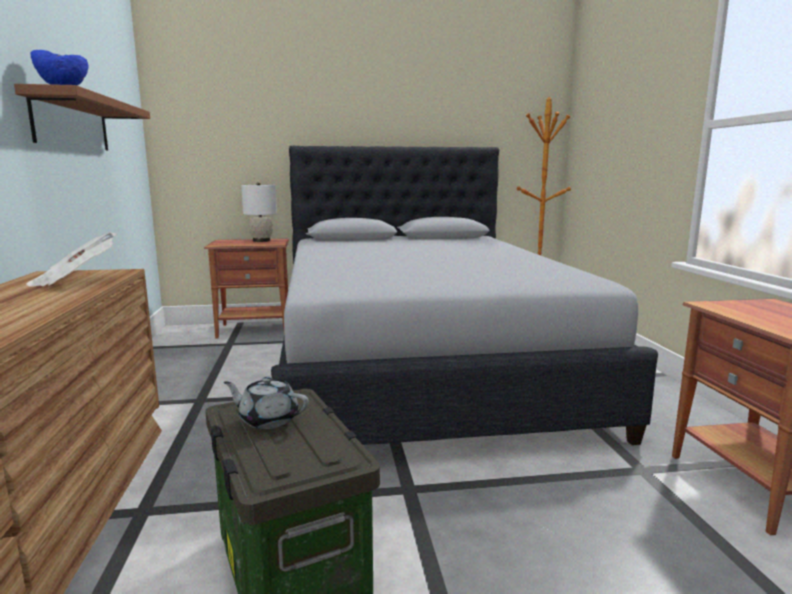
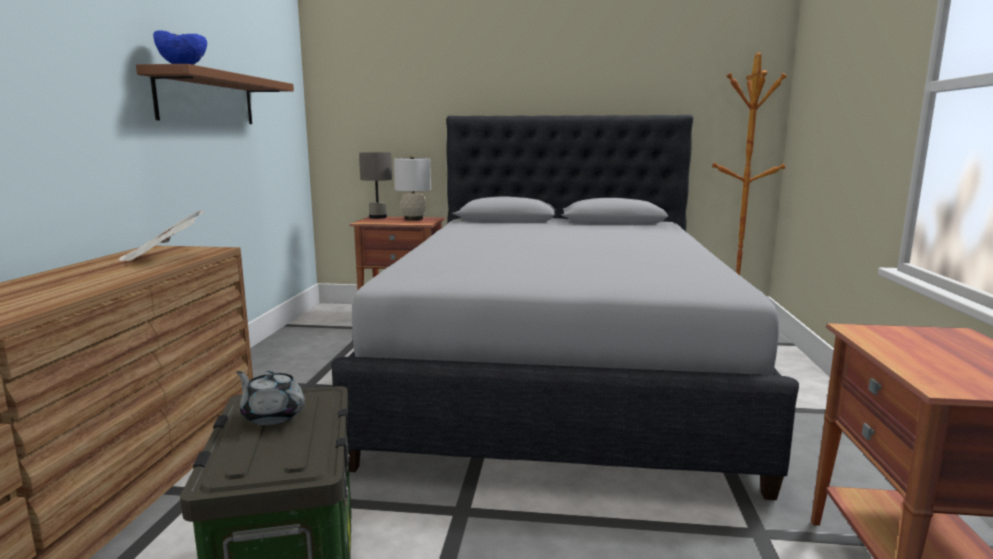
camera: 15 degrees right, 0 degrees up
none -> grey table lamp [359,152,392,219]

